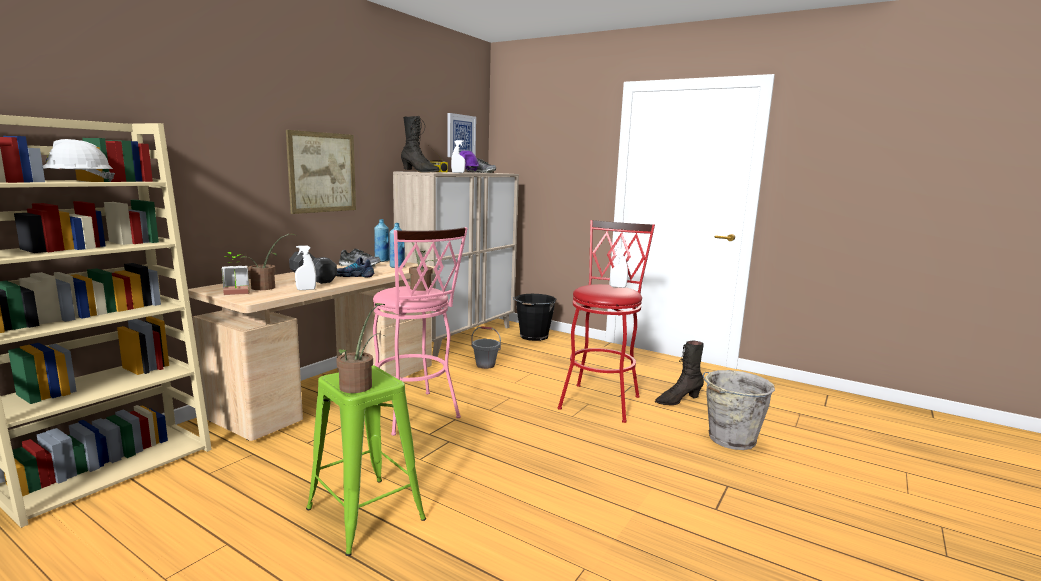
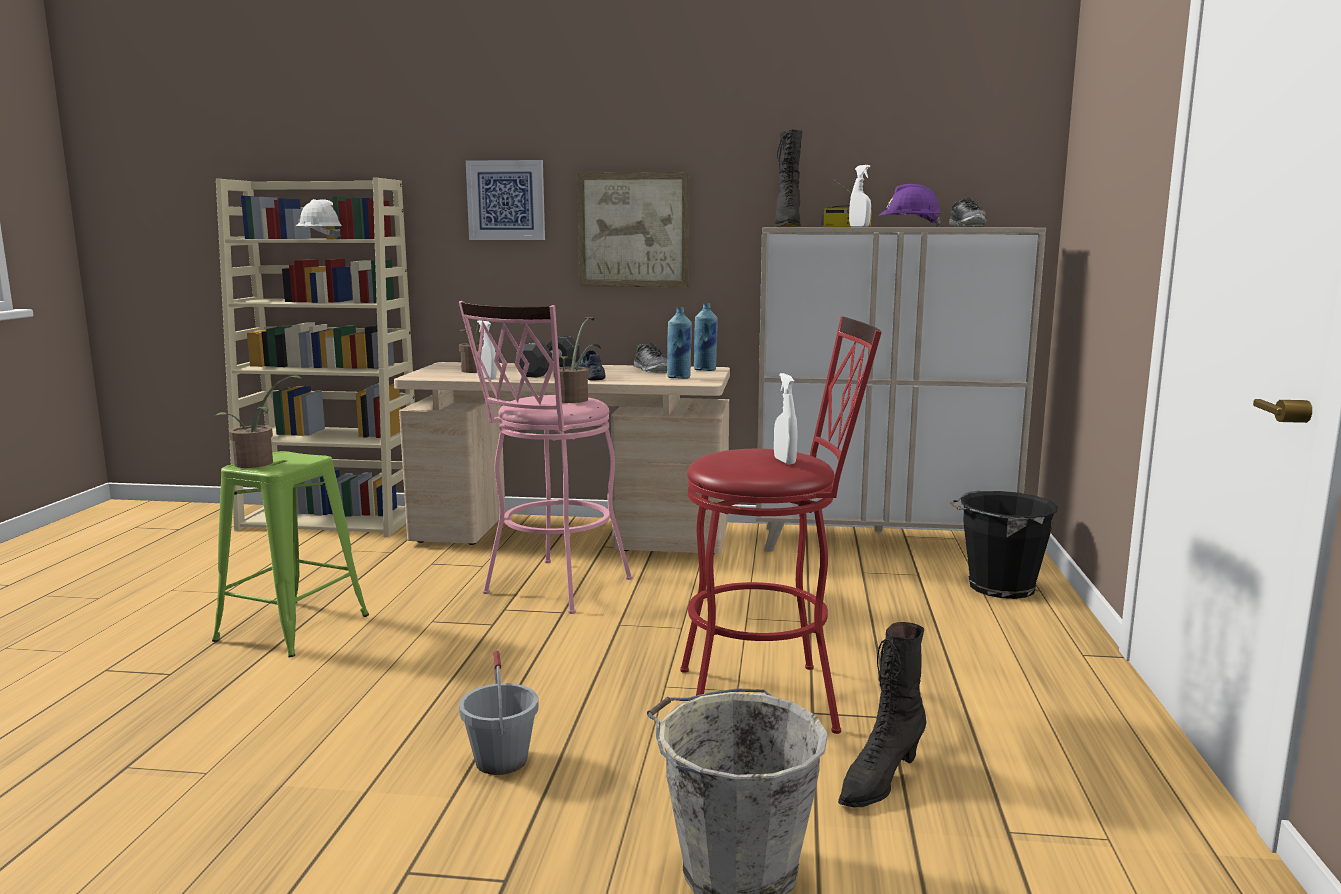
camera: 65 degrees right, 0 degrees up
potted plant [221,252,250,295] -> none
picture [447,113,476,157] -> picture moved to [466,160,545,240]
grey bucket [471,326,501,369] -> grey bucket moved to [459,650,539,775]
black boot [655,341,704,405] -> black boot turned 90 degrees counterclockwise [838,622,926,807]

